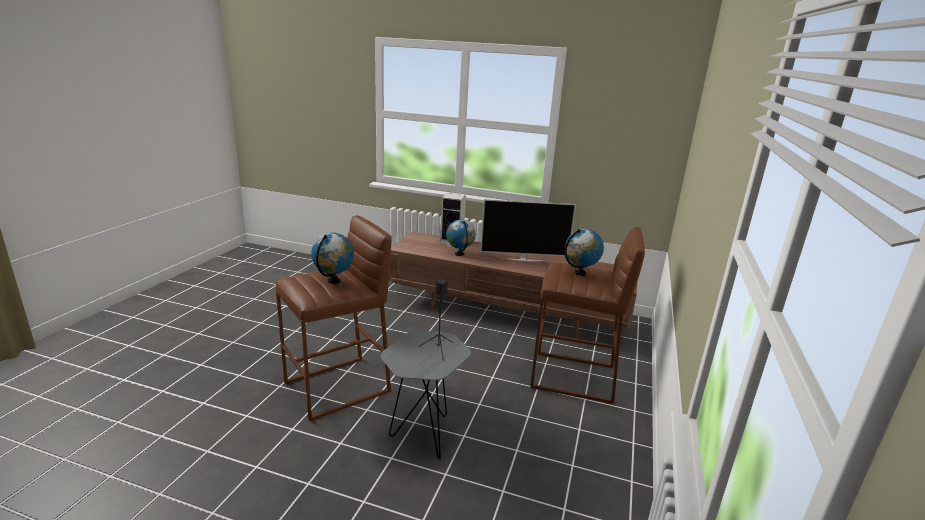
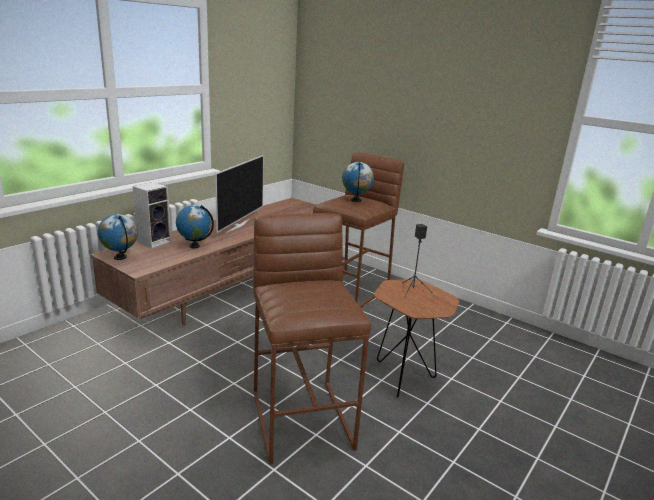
camera: 70 degrees left, 0 degrees up
globe [311,233,354,284] -> globe moved to [98,214,138,260]
grey side table [381,331,471,460] -> brown side table [374,279,459,398]

